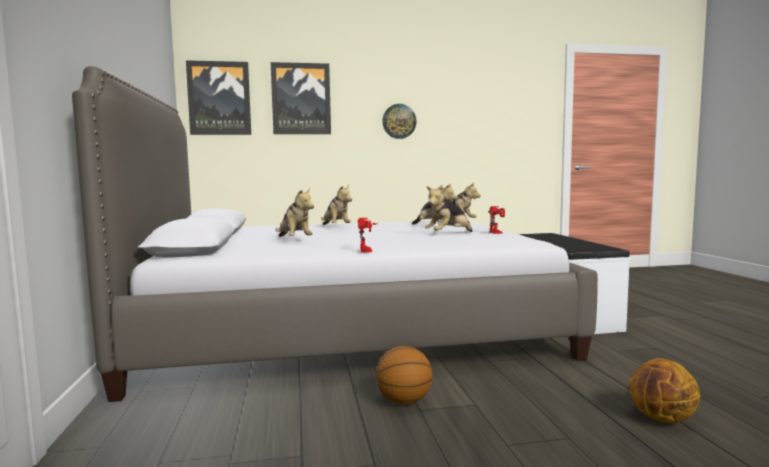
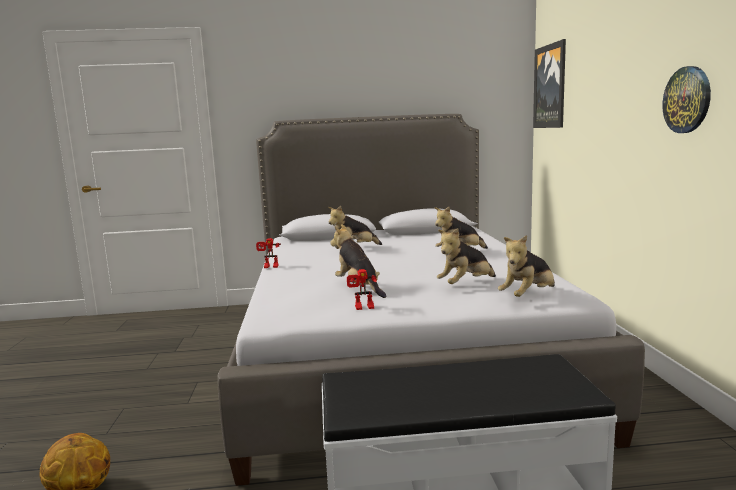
camera: 95 degrees right, 5 degrees up
picture [271,62,331,134] -> none
basketball [376,346,433,405] -> none

